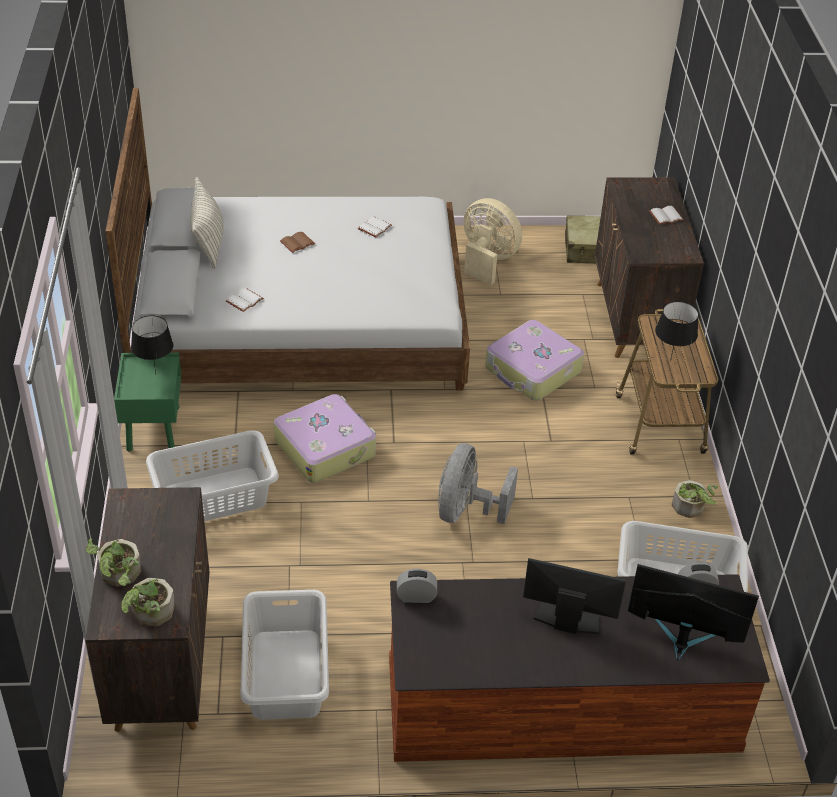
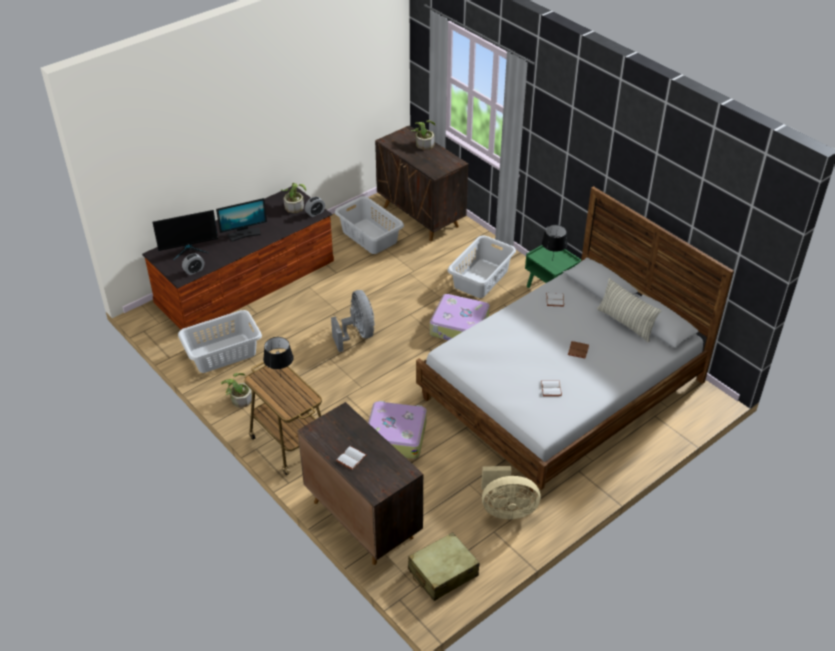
camera: 145 degrees right, 0 degrees up
potted plant [118,569,175,626] -> potted plant moved to [281,183,306,213]

